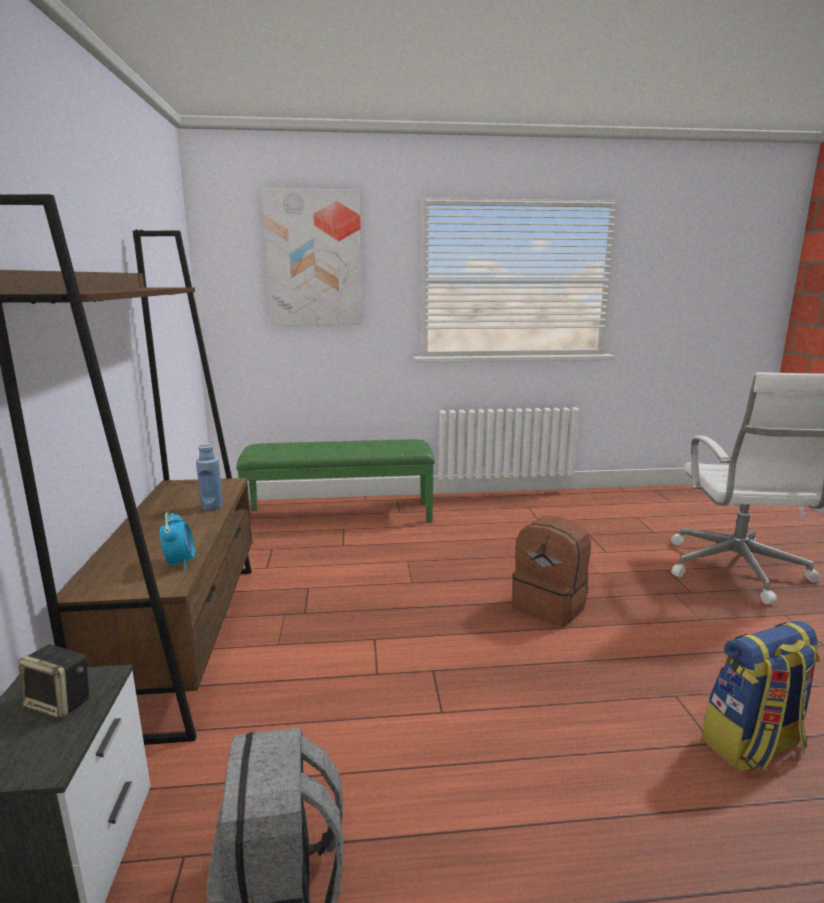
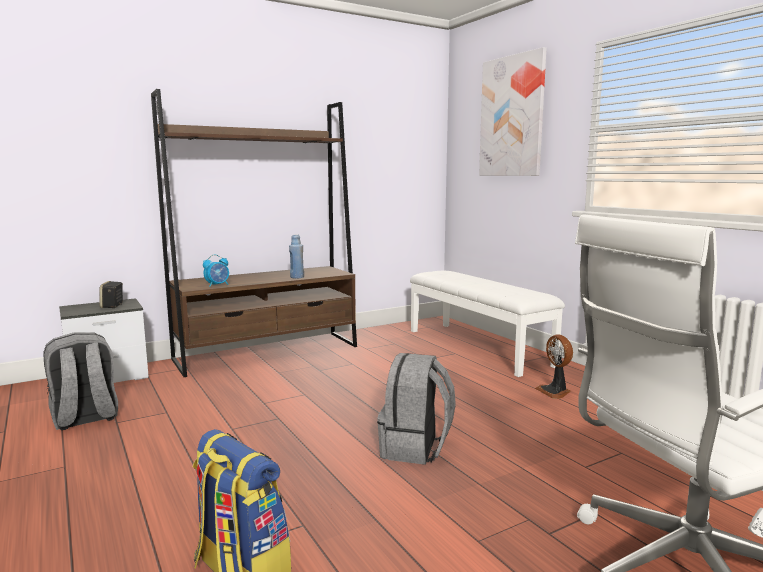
camera: 65 degrees right, 5 degrees down
green bench [236,439,435,523] -> white bench [410,271,565,377]
brown backpack [512,516,591,627] -> grey backpack [377,353,456,465]
none -> fan [535,334,573,399]

